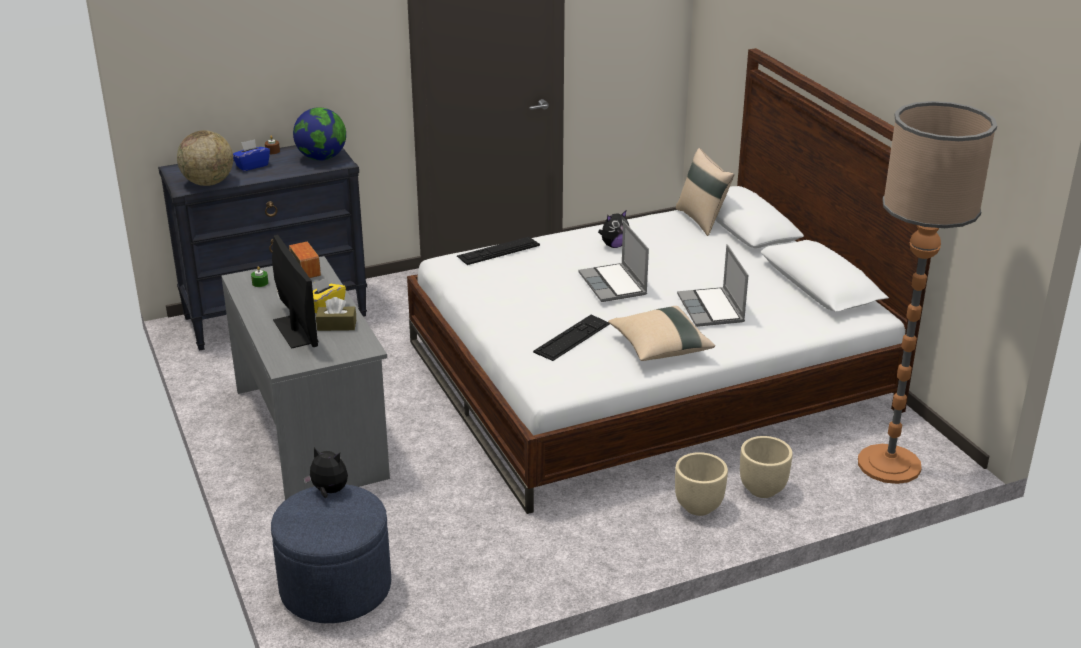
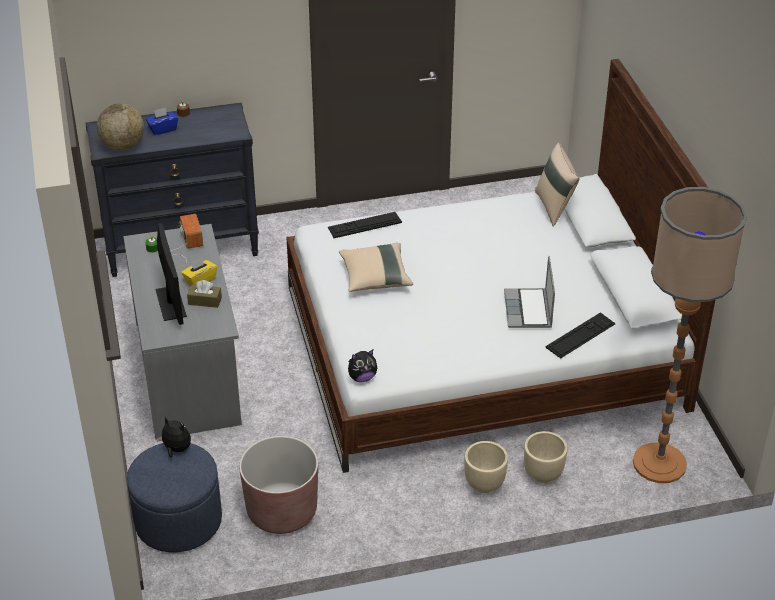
camera: 10 degrees right, 10 degrees up
globe [293,107,346,161] -> none
keyboard [533,315,610,361] -> keyboard moved to [545,312,616,358]
laptop [579,221,649,302] -> none
plush toy [598,211,630,248] -> plush toy moved to [348,350,377,382]
beige pillow [608,306,715,361] -> beige pillow moved to [339,243,413,292]
none -> brown planter [239,436,318,534]

